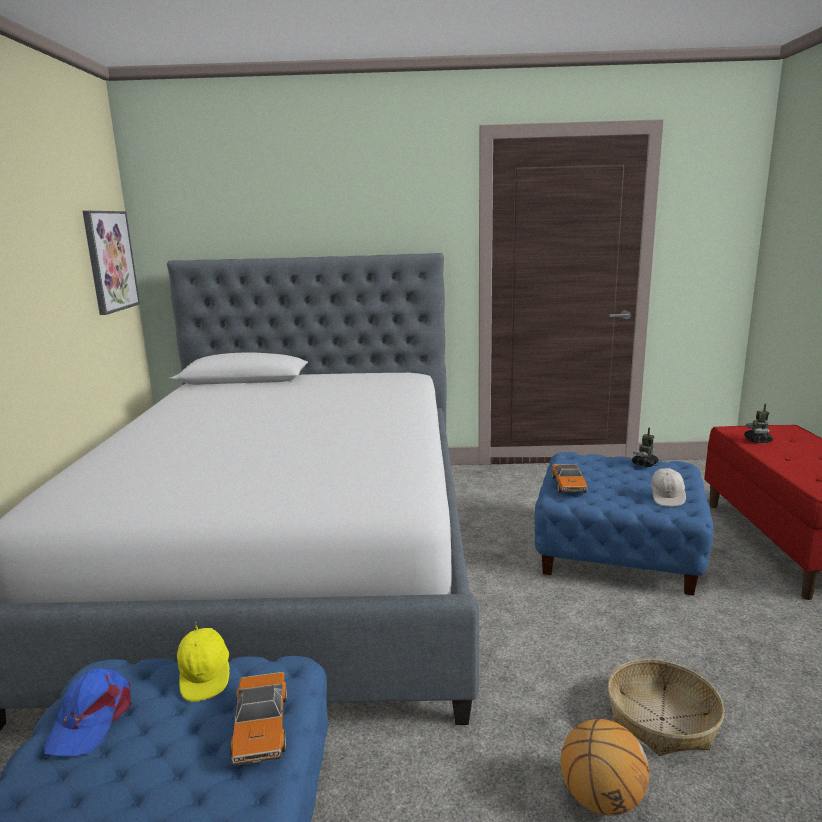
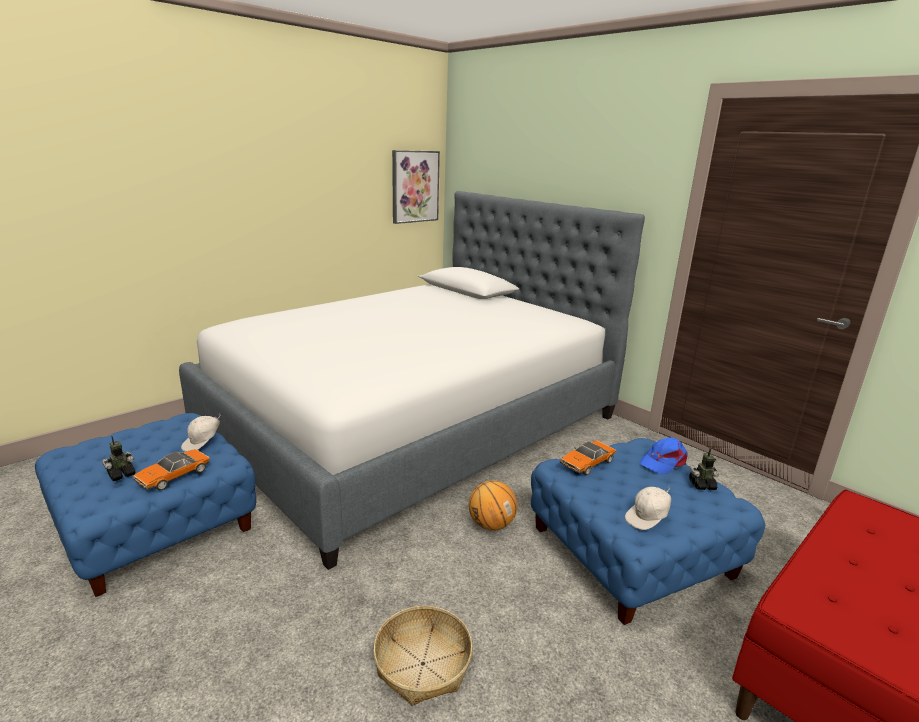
camera: 45 degrees right, 5 degrees up
blue cap [44,668,131,756] -> blue cap moved to [639,437,688,475]
yellow cap [177,622,230,702] -> white cap [181,413,221,452]
basketball [561,719,649,816] -> basketball moved to [469,480,517,531]
toy robot [744,404,773,443] -> toy robot moved to [102,436,135,481]

